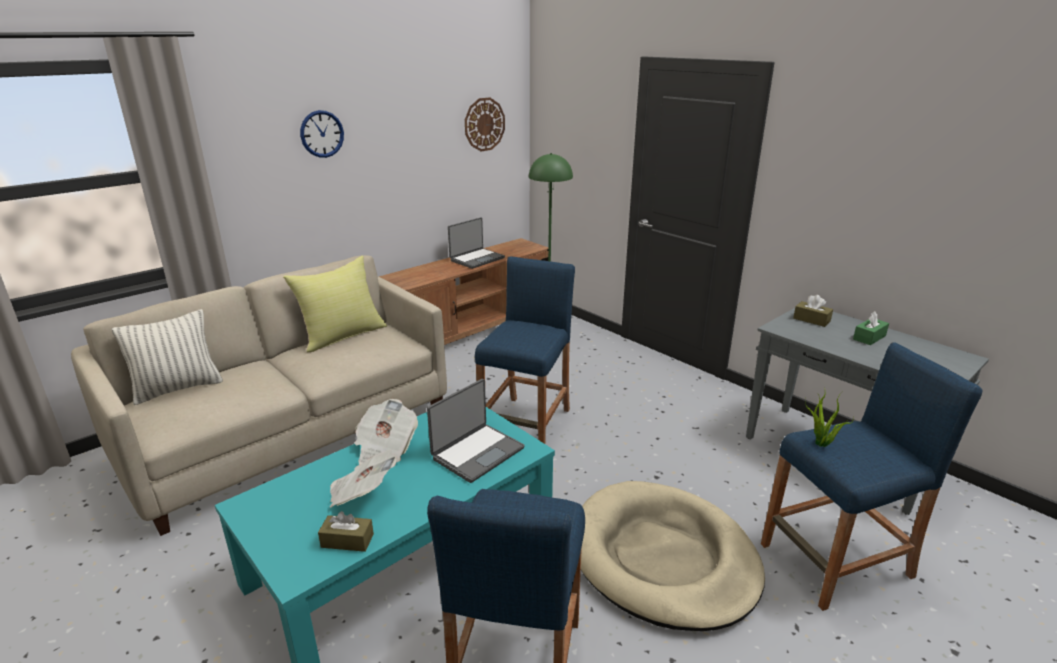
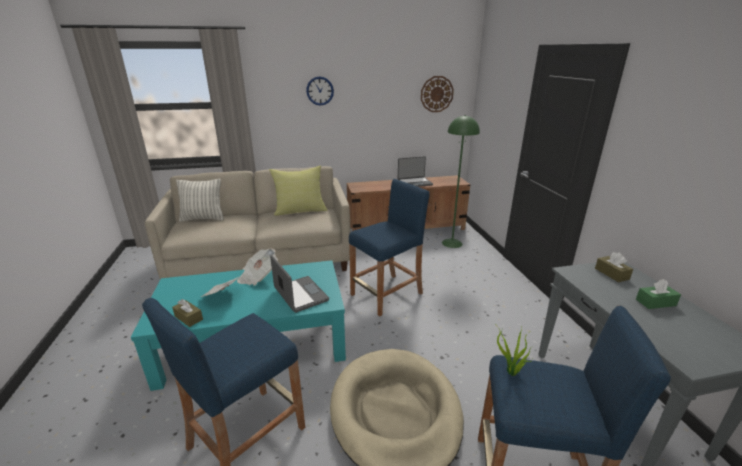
camera: 30 degrees right, 0 degrees up
laptop [427,379,524,483] -> laptop turned 105 degrees counterclockwise [270,255,329,313]

